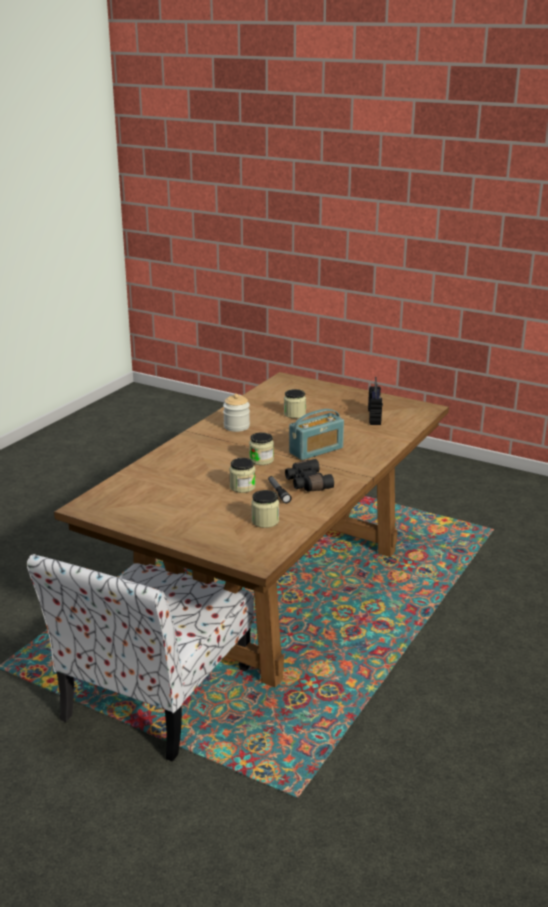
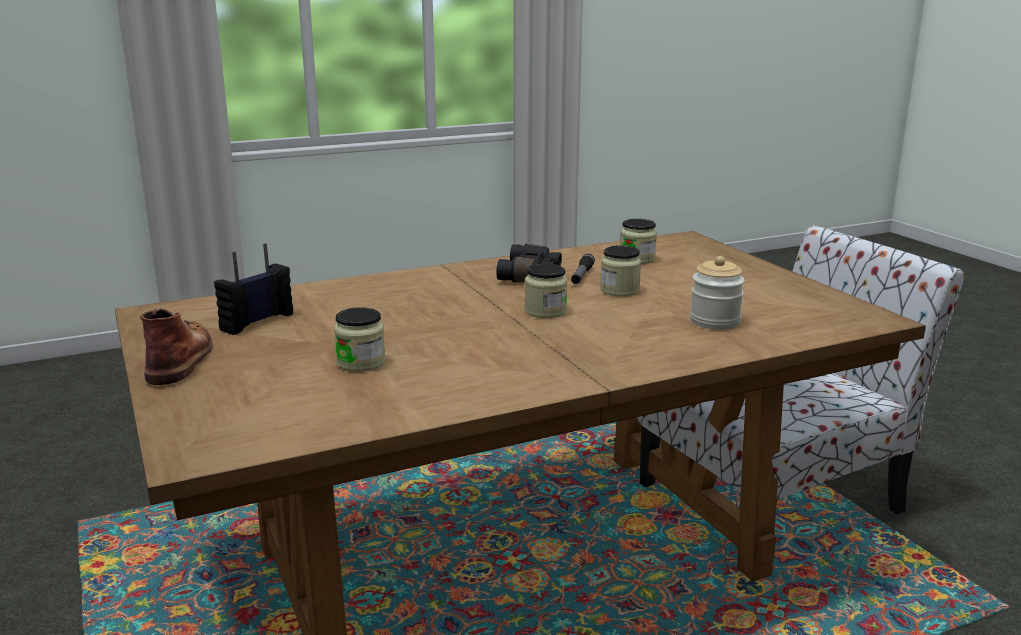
camera: 145 degrees left, 5 degrees down
jar [223,394,250,432] -> jar moved to [690,256,745,330]
radio [289,409,344,460] -> none
none -> brown boot [140,308,213,385]

